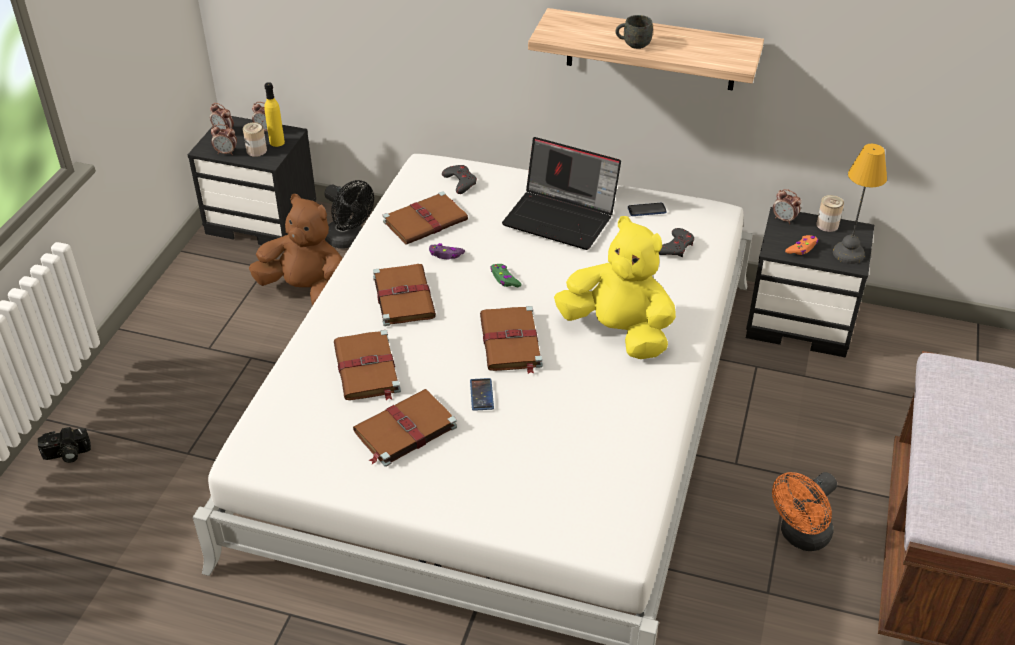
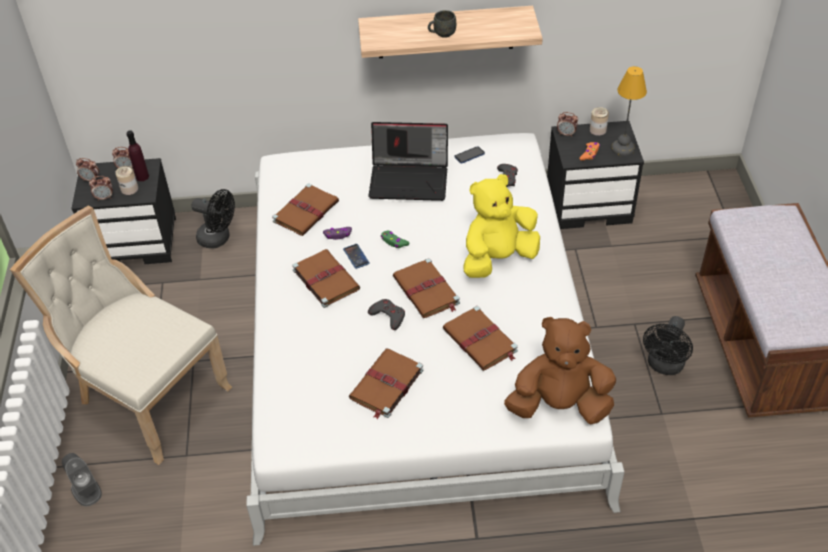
camera: 20 degrees left, 5 degrees up
camera [38,427,91,463] -> grey speaker [62,453,102,507]
brown plush toy [249,194,343,306] -> brown plush toy moved to [504,317,616,425]
yellow bottle [264,82,285,147] -> purple bottle [127,130,149,181]
brown book [334,330,401,400] -> brown book moved to [442,306,518,371]
grey game controller [442,165,477,194] -> grey game controller moved to [368,299,405,330]
phone [470,378,494,411] -> phone moved to [343,244,370,269]
yellow plush toy [554,216,676,359] -> yellow plush toy turned 45 degrees counterclockwise [463,174,540,278]
orange fan [772,472,837,551] -> black fan [643,316,693,375]
none -> beige chair [10,206,232,465]

